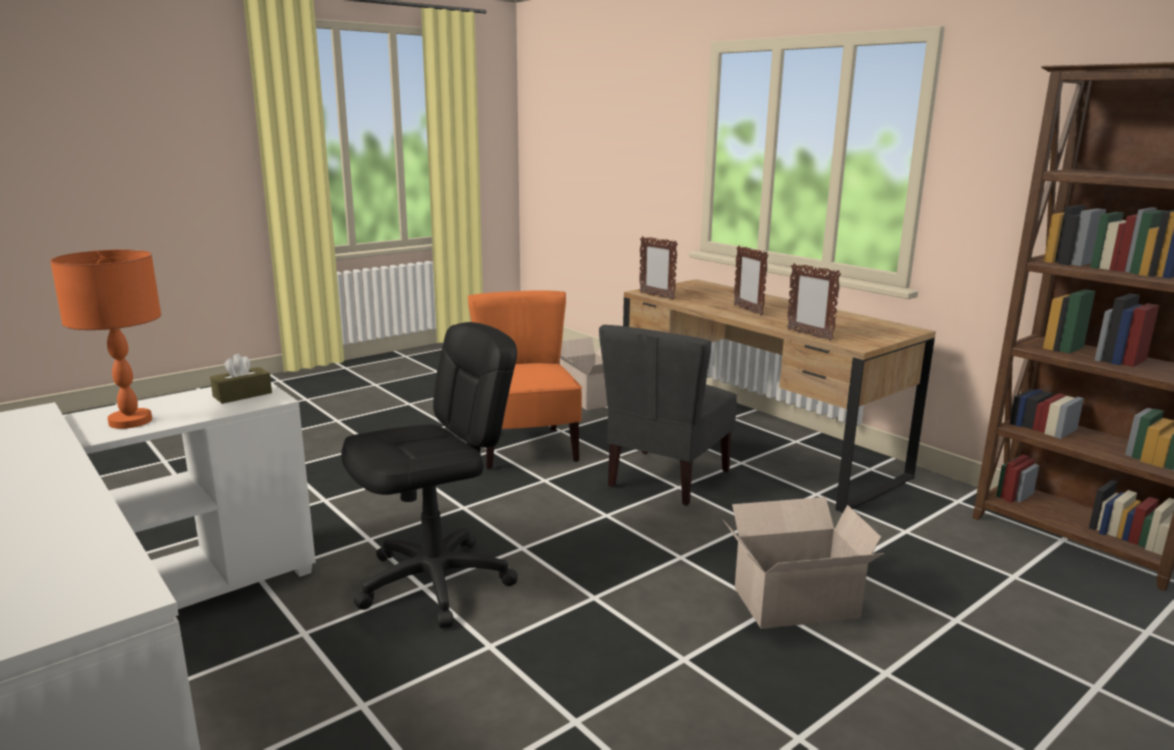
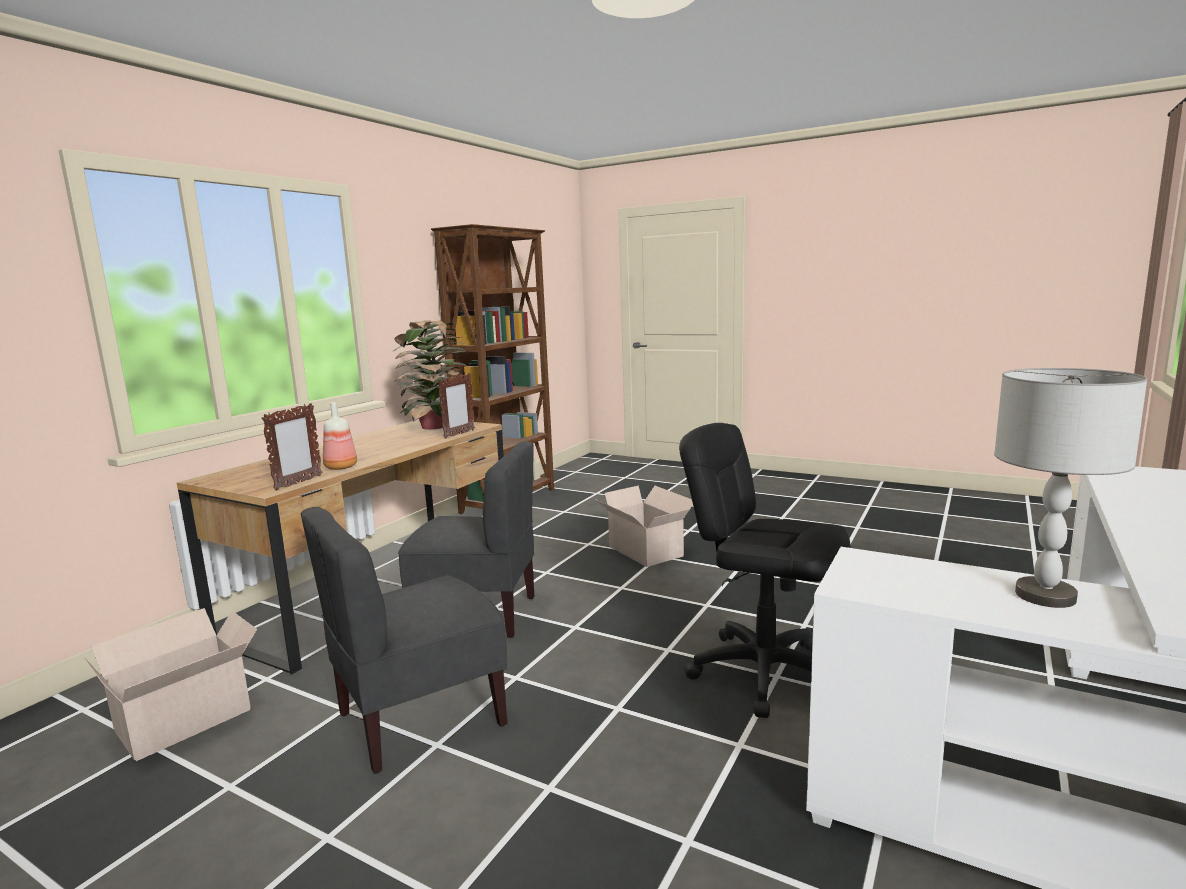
camera: 110 degrees left, 5 degrees down
orange table lamp [50,249,161,429] -> grey table lamp [994,368,1148,608]
brown tissue box [210,354,272,404] -> none
orange chair [468,290,582,470] -> grey chair [300,507,507,774]
picture frame [734,246,768,315] -> none
none -> bottle [323,402,357,470]
none -> potted plant [394,320,468,430]

